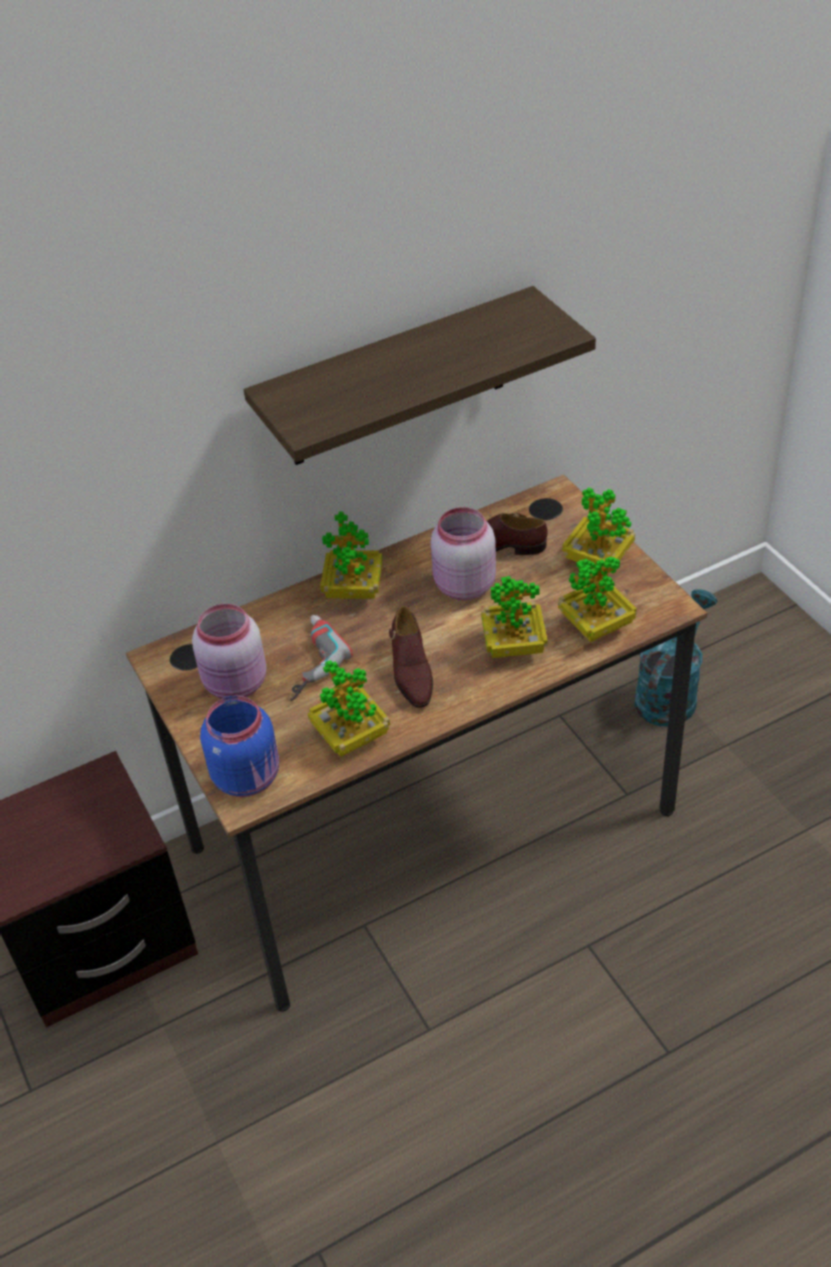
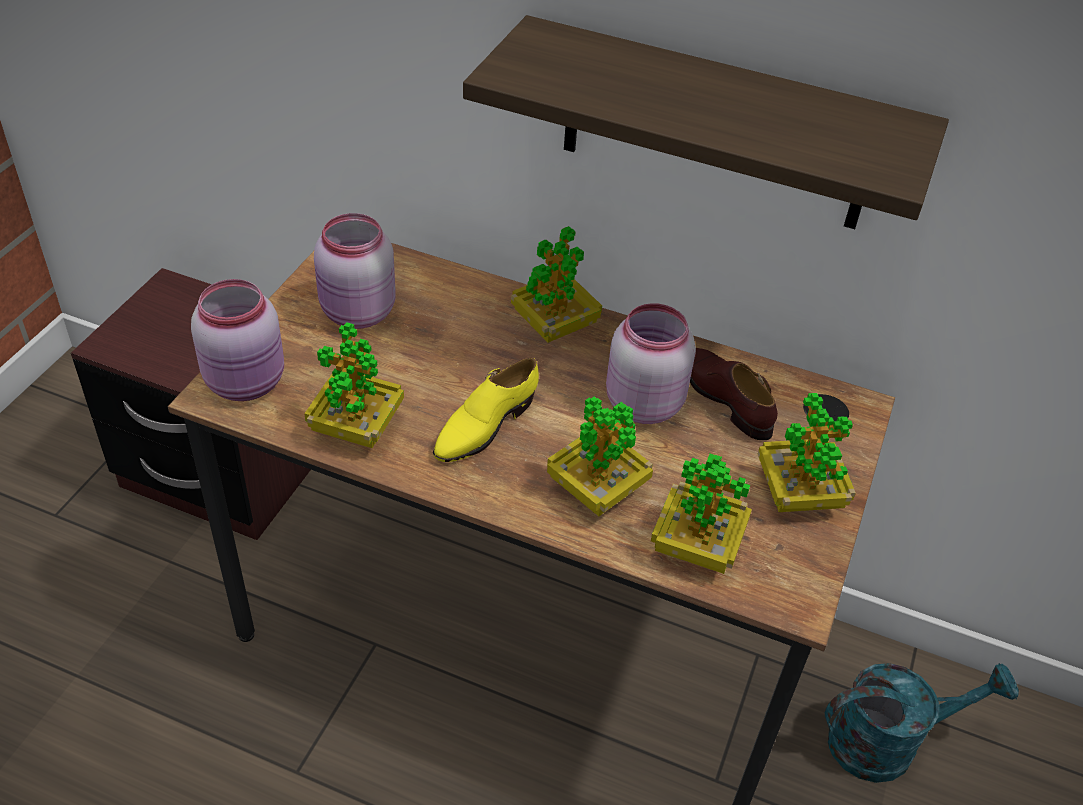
camera: 45 degrees right, 0 degrees up
blue jar [200,696,279,797] -> pink jar [191,279,284,401]
power drill [290,615,353,701] -> none
brown shoe [389,605,433,708] -> yellow shoe [433,357,539,462]

